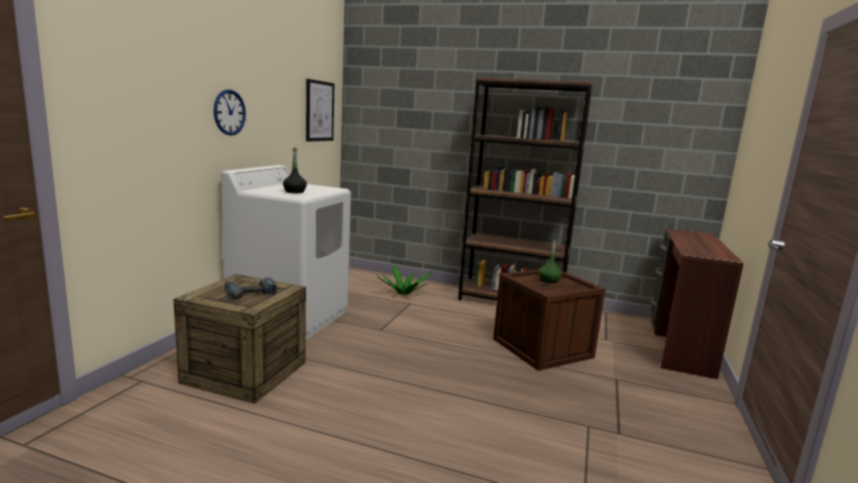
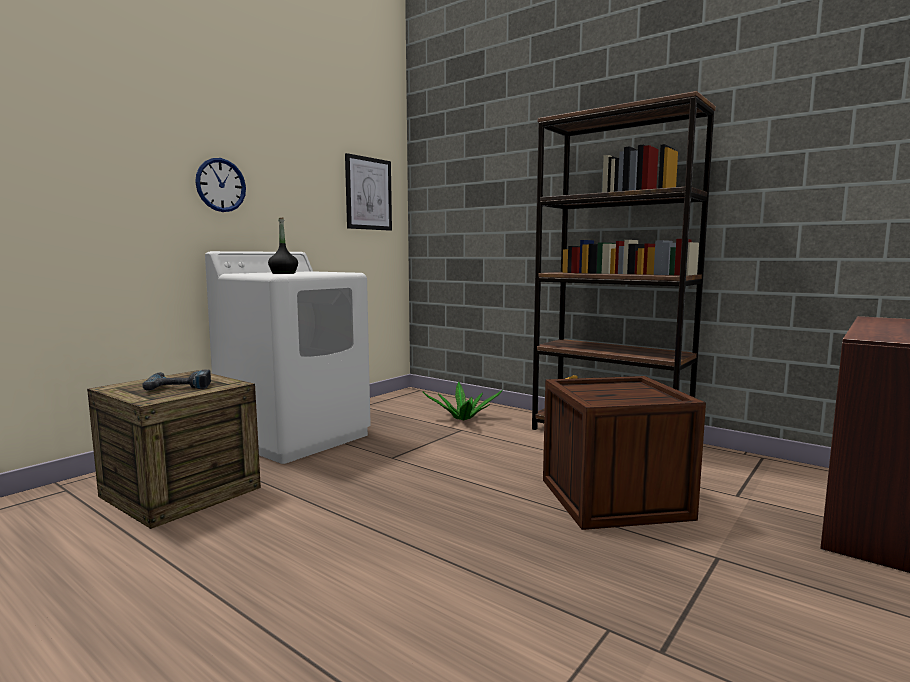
camera: 20 degrees right, 5 degrees down
green bottle [539,239,562,283] -> none

